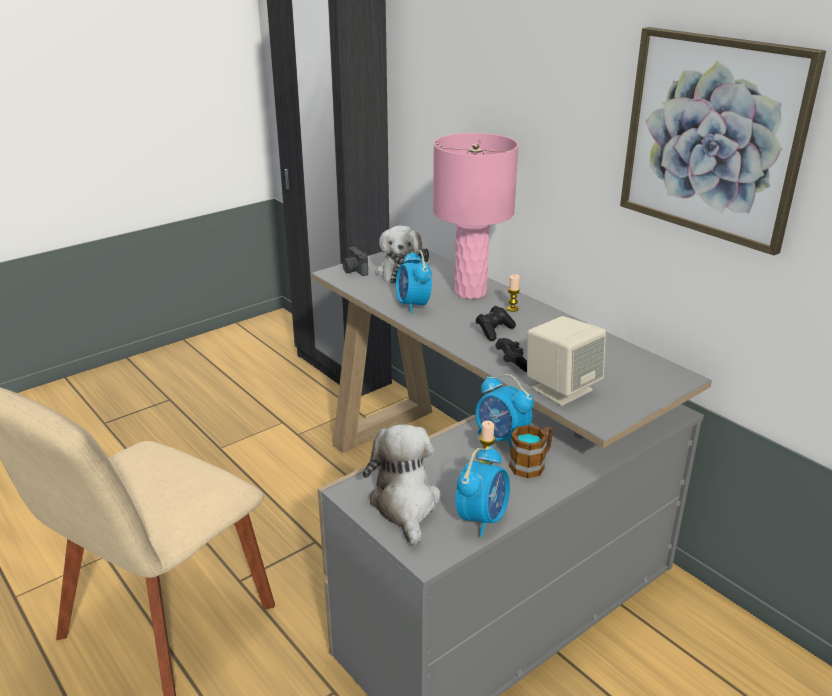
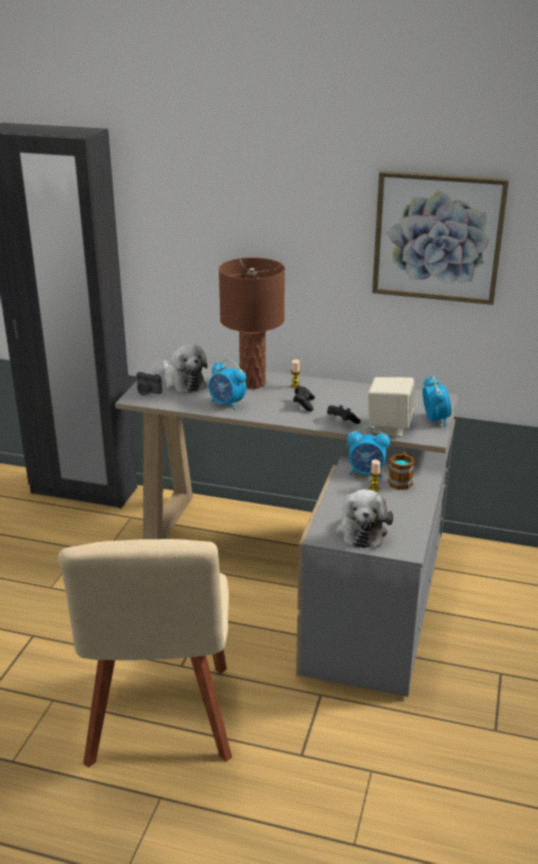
camera: 35 degrees left, 0 degrees up
plush toy [363,424,442,546] -> plush toy turned 135 degrees counterclockwise [336,489,393,548]
pink table lamp [433,133,519,299] -> brown table lamp [219,257,285,389]
alarm clock [456,445,510,537] -> alarm clock moved to [423,376,451,427]

